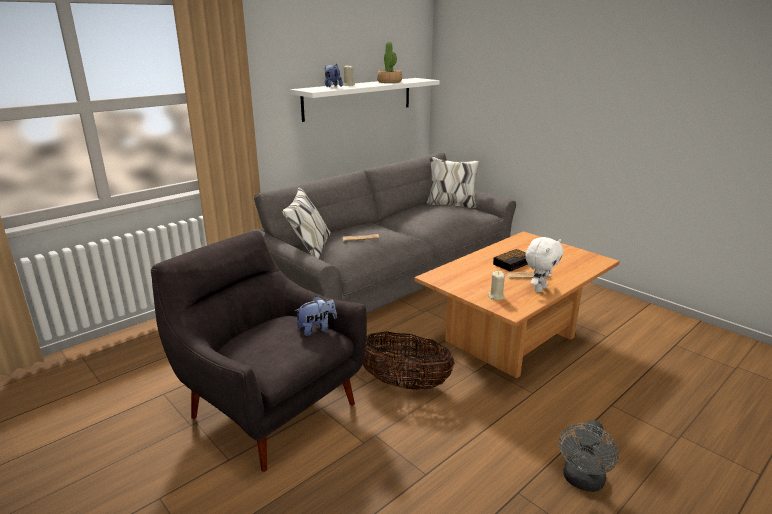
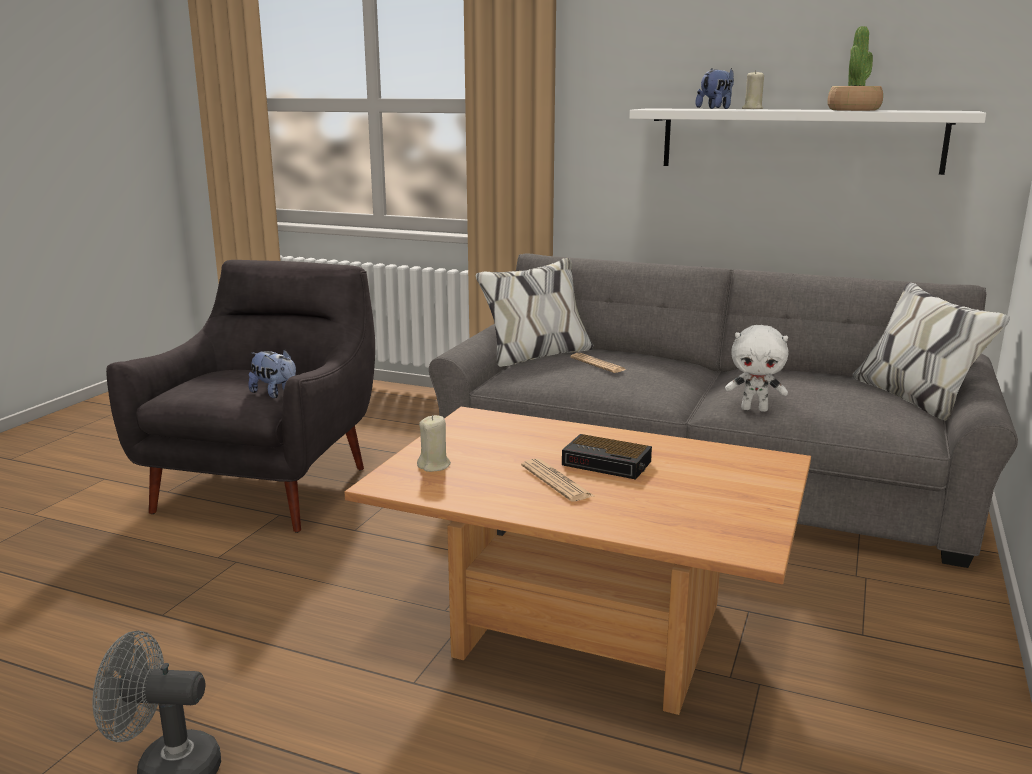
camera: 65 degrees right, 5 degrees down
basket [363,331,455,390] -> none
white plush toy [525,237,563,292] -> white plush toy moved to [725,325,789,412]

